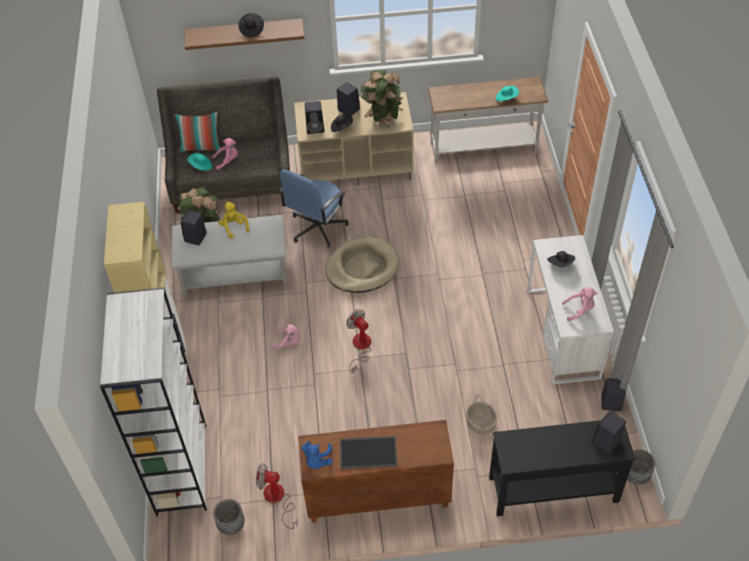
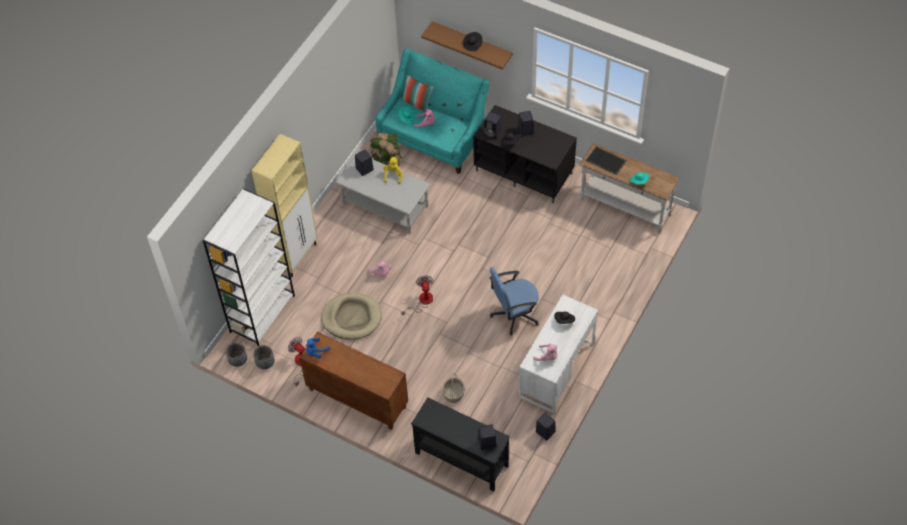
camera: 35 degrees right, 5 degrees up
grey sofa [157,76,290,213] -> turquoise sofa [376,48,490,174]
blue office chair [279,169,349,248] -> blue office chair moved to [489,267,539,336]
beige tv stand [294,92,413,185] -> black tv stand [473,105,577,203]
beige dog bed [325,237,399,293] -> beige dog bed moved to [321,293,382,340]
tray [340,436,398,469] -> tray moved to [586,146,627,175]
potted plant [361,70,403,128] -> none
grey planter [627,449,655,485] -> grey planter moved to [226,342,247,367]

